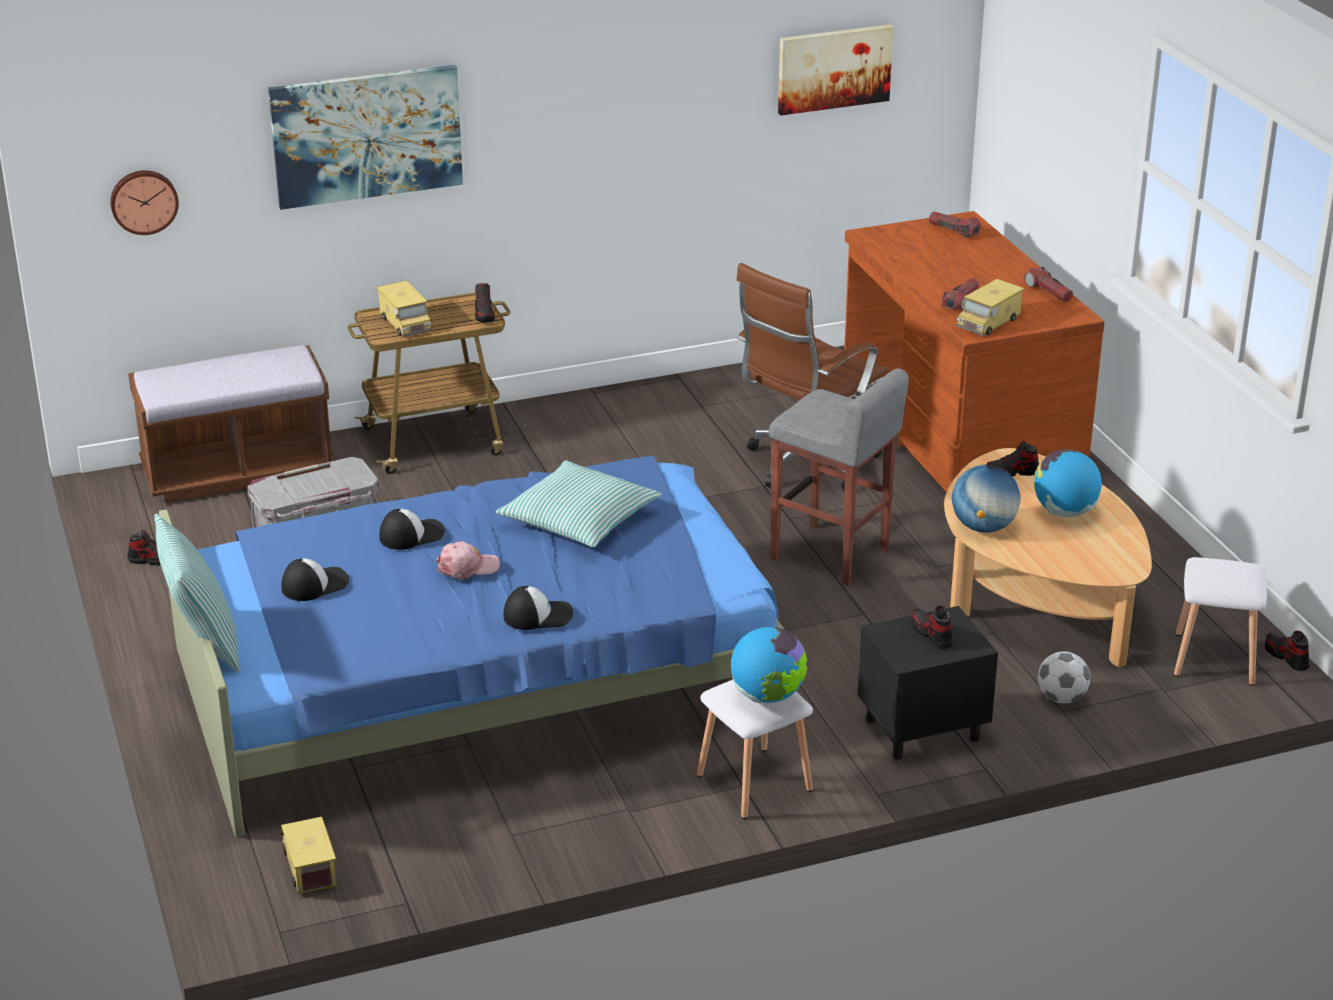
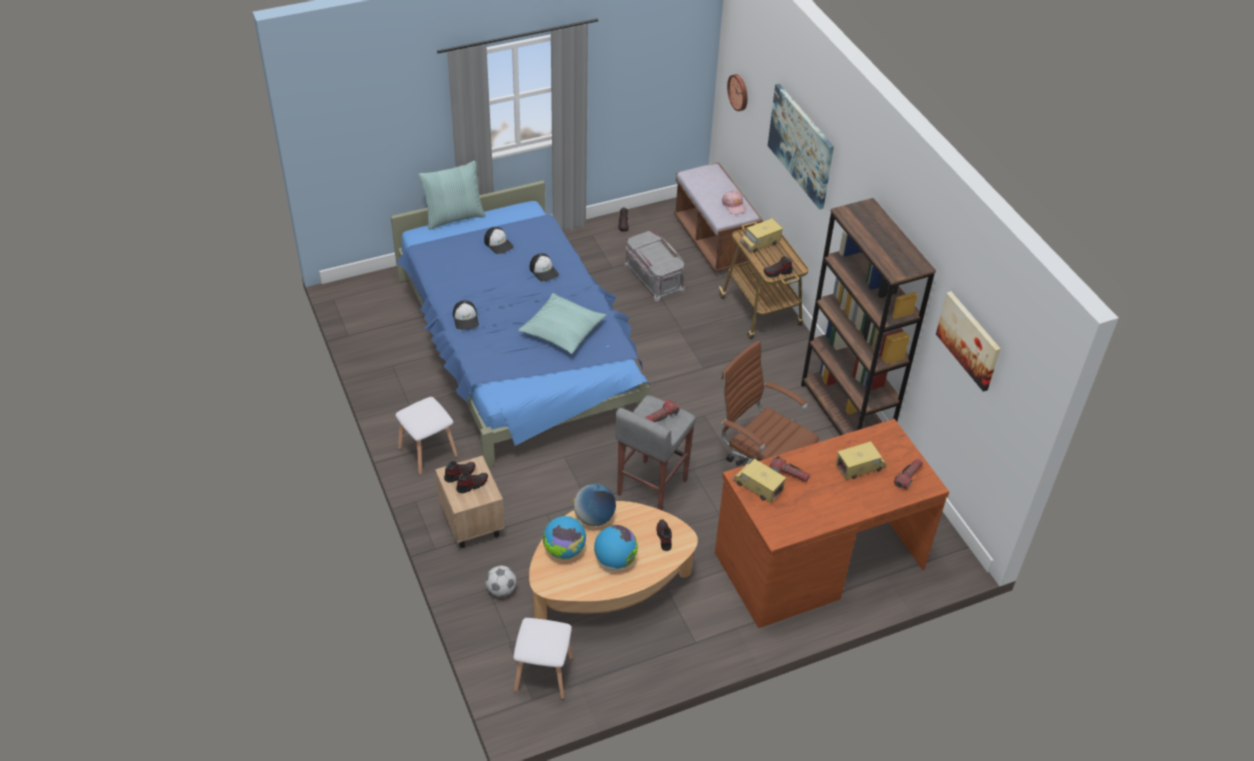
camera: 85 degrees right, 15 degrees up
toy truck [280,817,337,894] -> toy truck moved to [836,441,887,479]
pink cap [436,541,500,579] -> pink cap moved to [722,191,746,214]
globe [731,627,807,703] -> globe moved to [543,516,586,560]
black nightstand [857,606,998,760] -> beige nightstand [435,456,504,548]
flashlight [1024,267,1073,302] -> flashlight moved to [645,400,679,422]
shoe [1265,631,1310,671] -> shoe moved to [444,461,475,483]
none -> brown bookcase [801,198,936,435]

